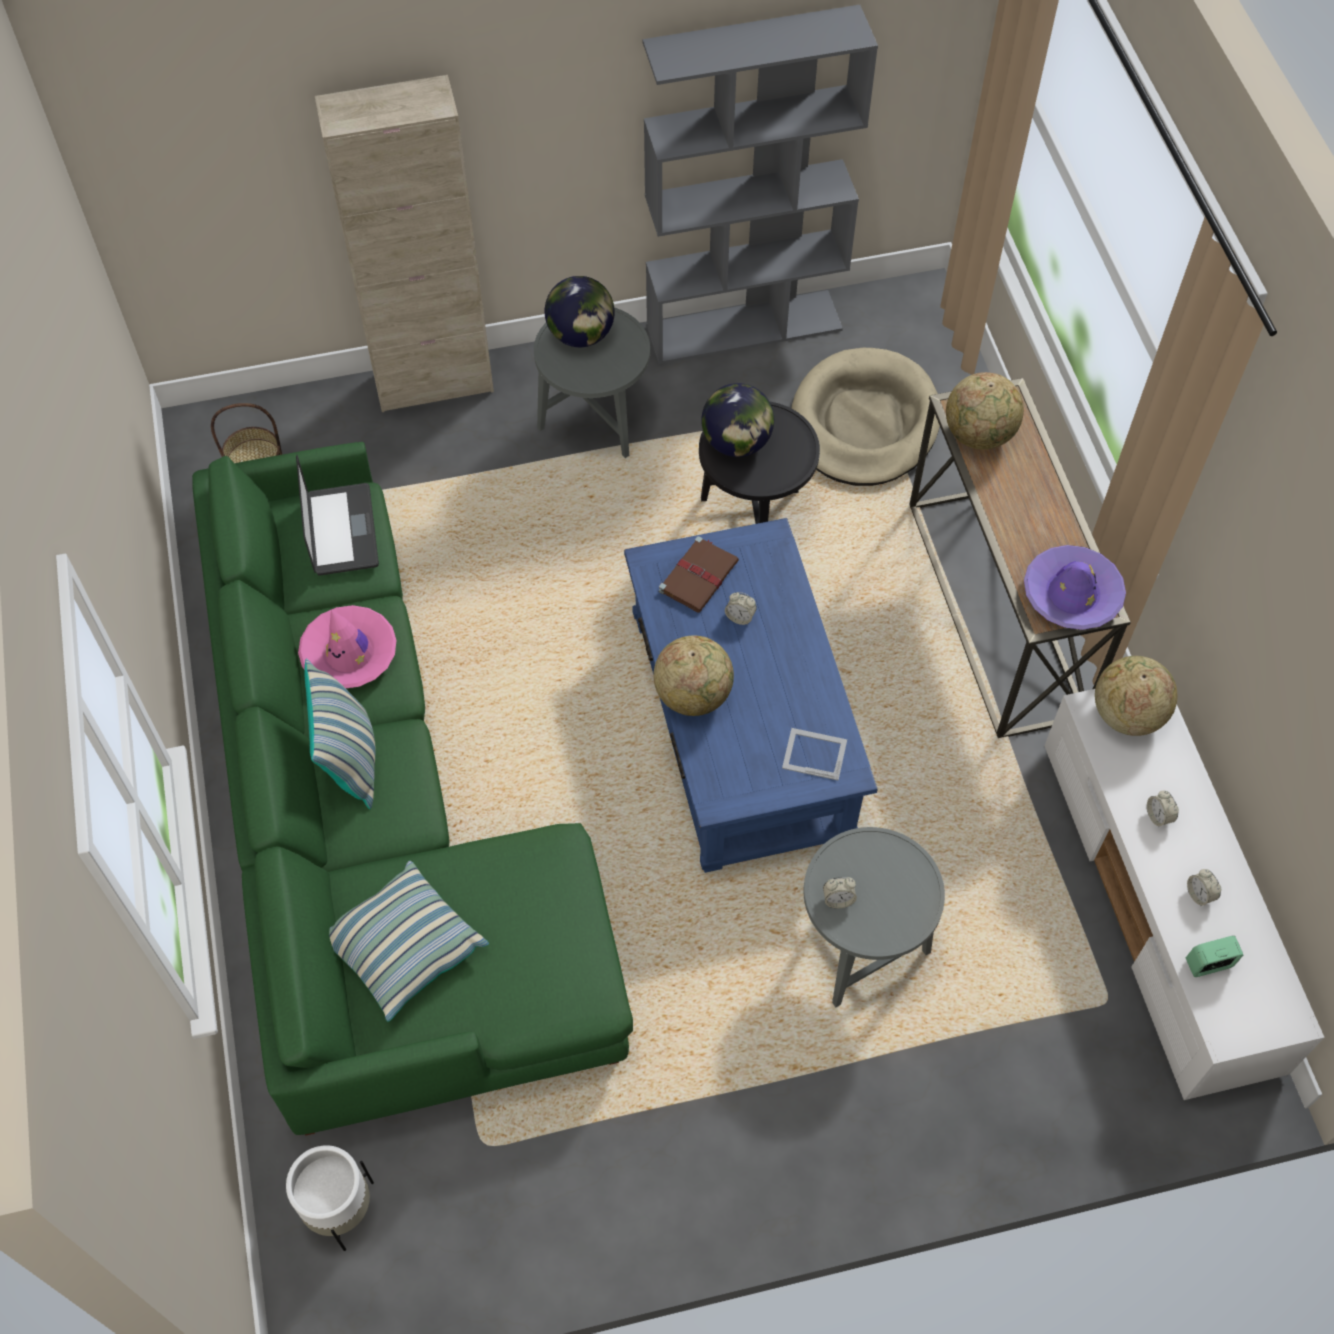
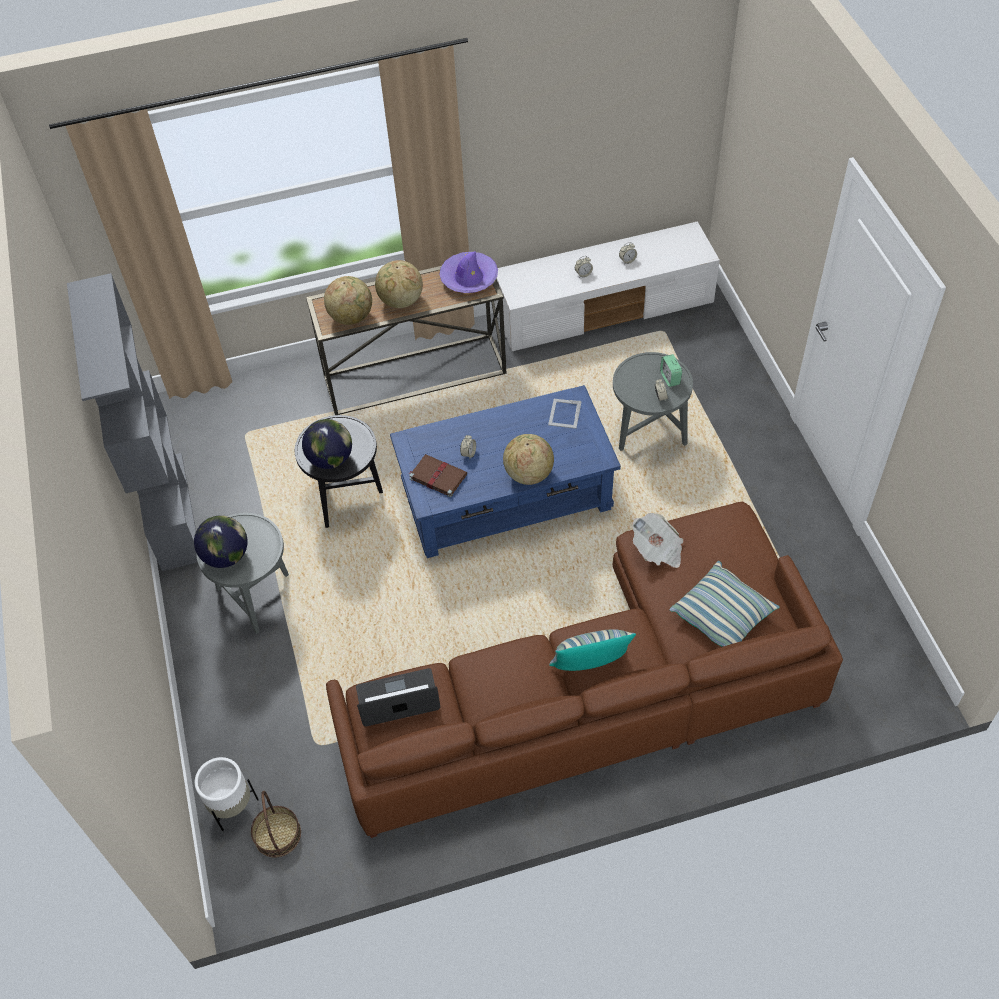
camera: 90 degrees left, 5 degrees down
green sofa [192,442,633,1136] -> brown sofa [326,502,843,838]
white planter [286,1145,374,1251] -> white planter moved to [195,757,259,831]
pink hat [298,605,397,688] -> none
beige cabinet [314,75,494,412] -> none
beige dog bed [791,348,940,486] -> none
globe [1095,656,1177,736] -> globe moved to [375,260,423,308]
alarm clock [1186,936,1243,977] -> alarm clock moved to [660,354,682,387]
none -> newspaper [632,513,683,568]

